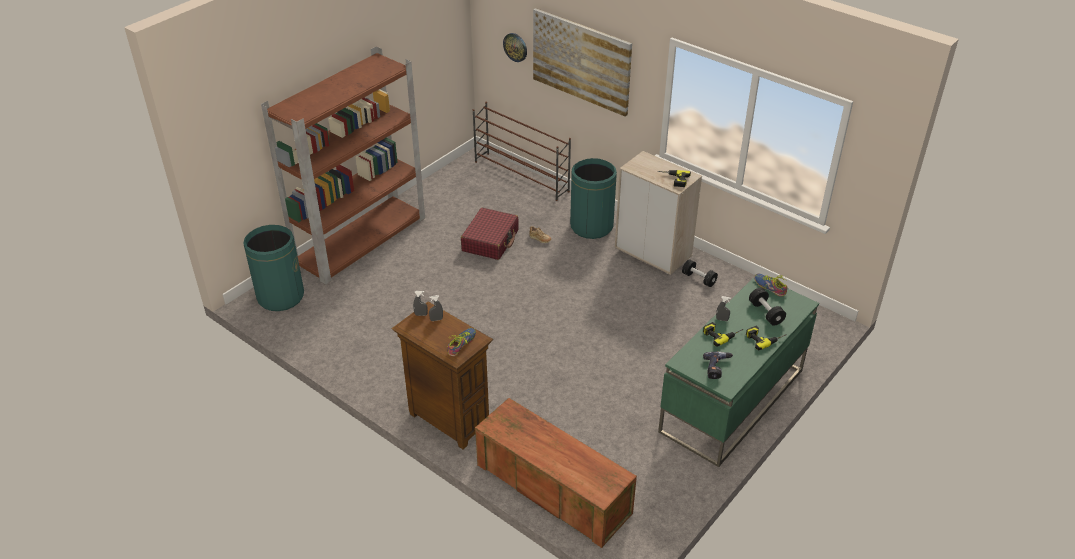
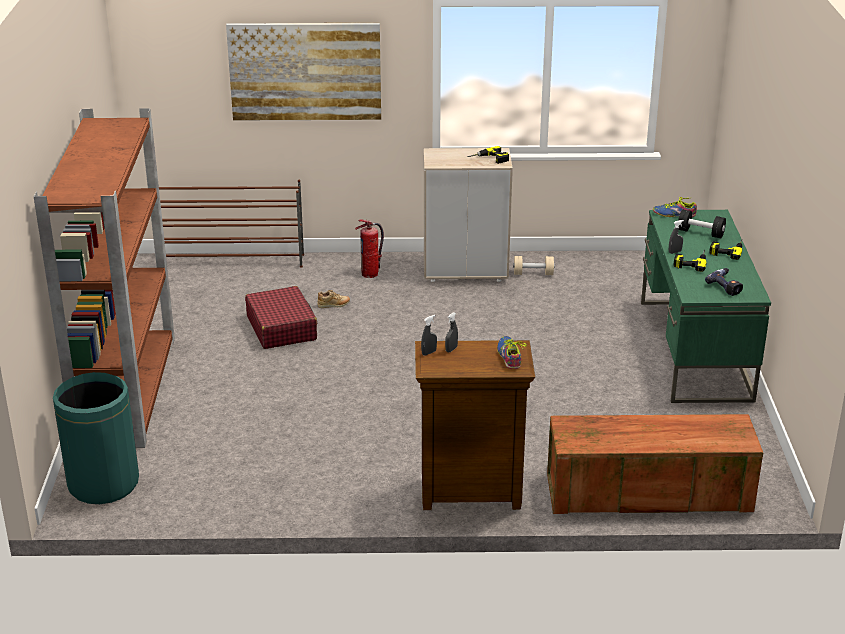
camera: 40 degrees left, 10 degrees down
wall clock [503,33,527,62] -> none
green trash can [570,158,617,239] -> fire extinguisher [355,219,384,278]
black dumbbell [682,259,718,287] -> beige dumbbell [513,256,554,275]

